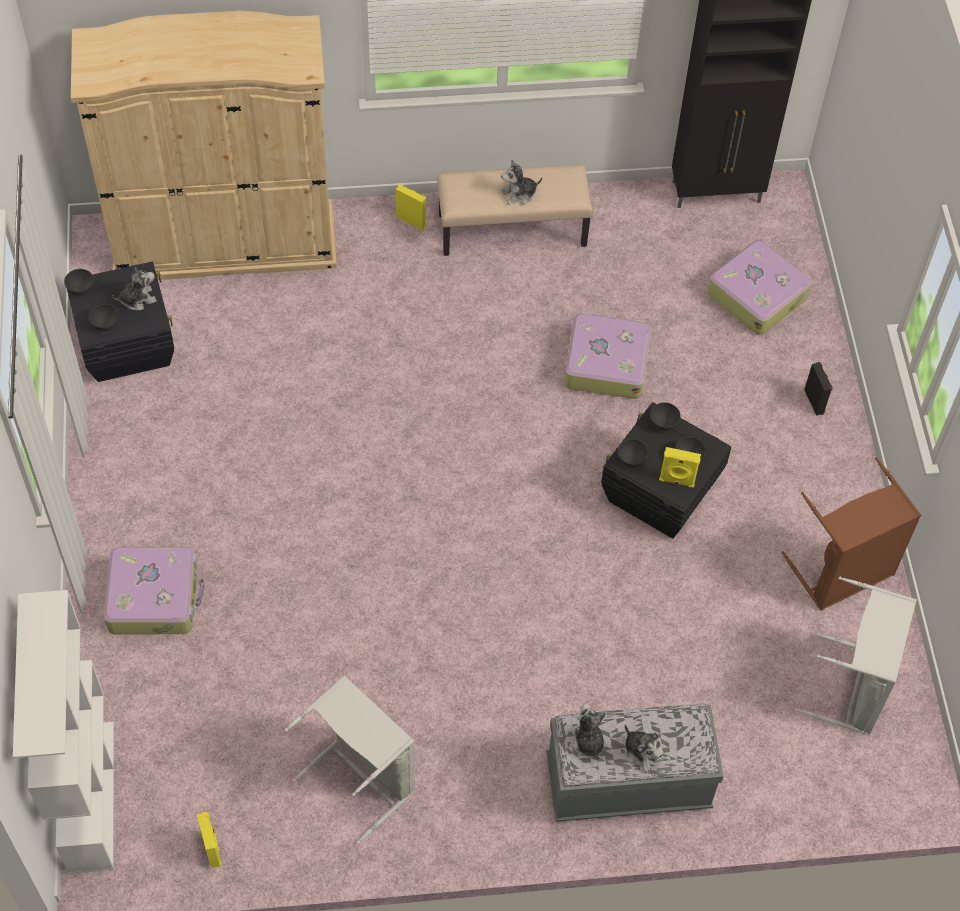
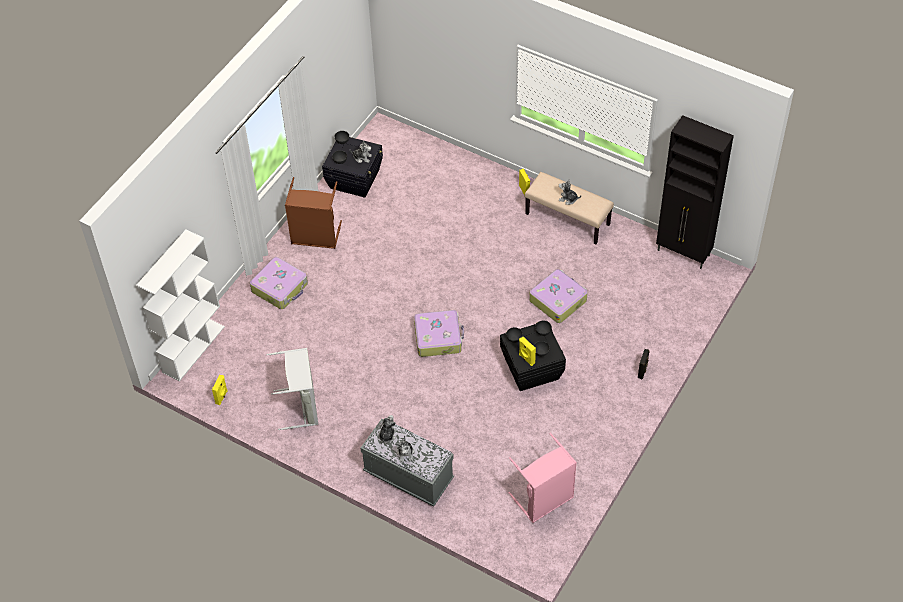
camera: 40 degrees right, 5 degrees down
beige wardrobe [71,11,337,280] -> none
suitcase [707,240,812,335] -> suitcase moved to [414,310,464,357]
brown laundry basket [781,457,921,611] -> brown laundry basket moved to [285,177,342,249]
grey laundry basket [795,577,917,735] -> pink laundry basket [508,433,577,523]

